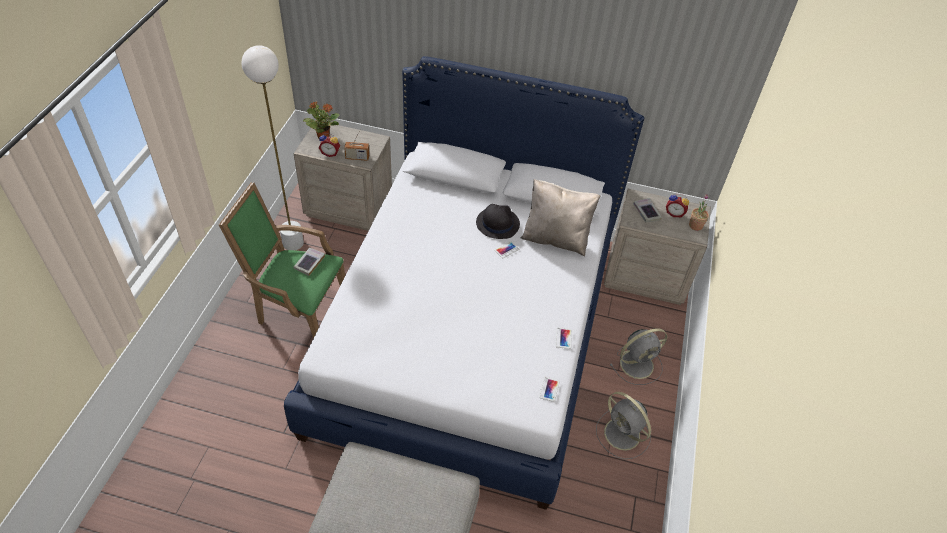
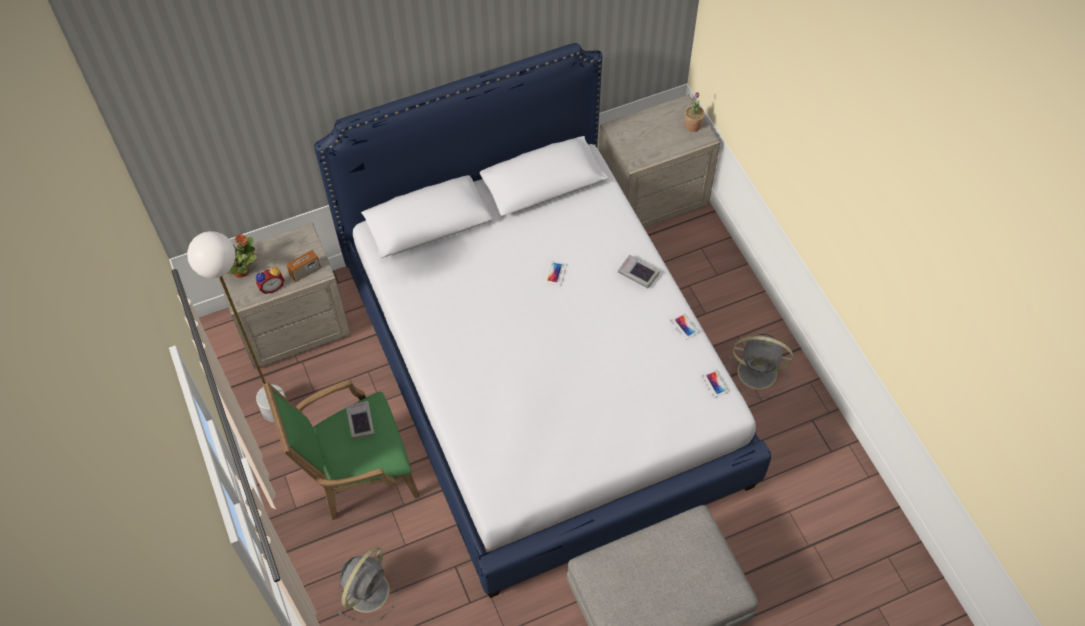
camera: 35 degrees left, 10 degrees up
black hat [476,204,520,239] -> none
beige pillow [521,179,600,257] -> none
grey fan [610,328,667,385] -> grey fan moved to [338,547,400,623]
book [633,198,662,222] -> book moved to [618,254,660,289]
alarm clock [666,194,689,217] -> none

